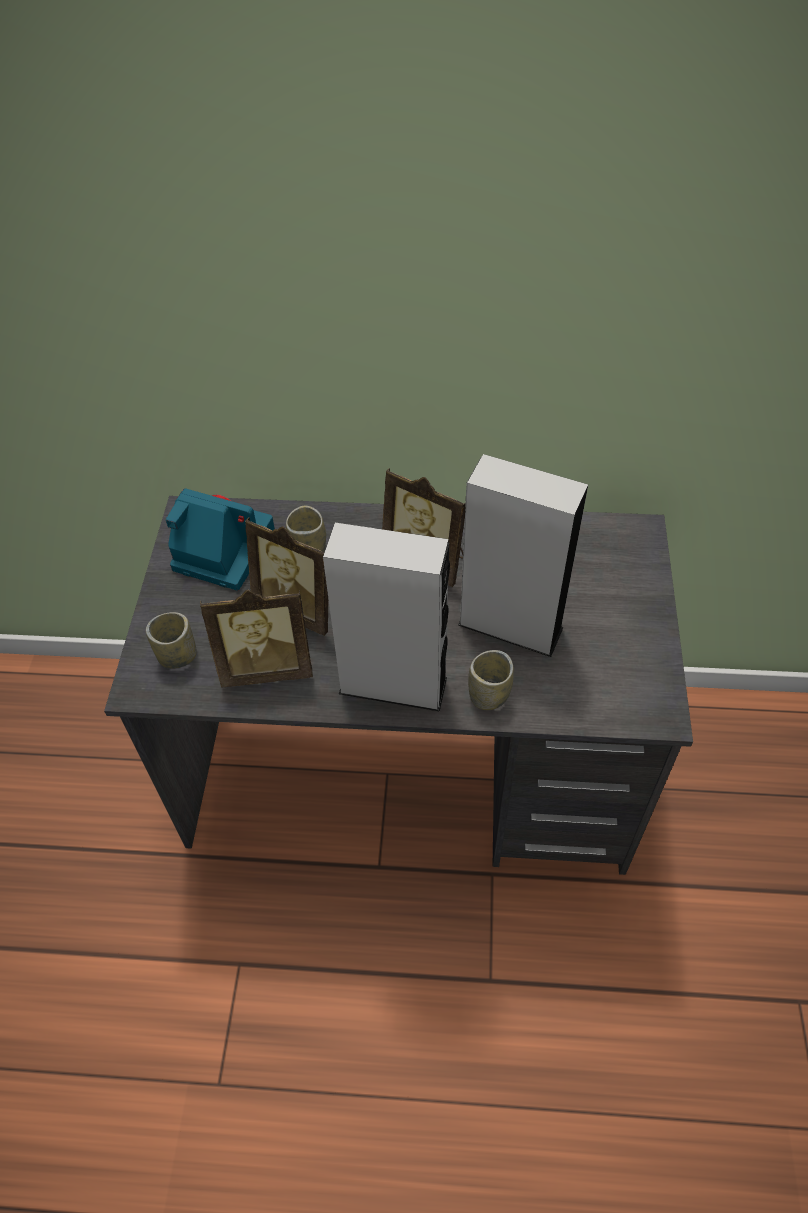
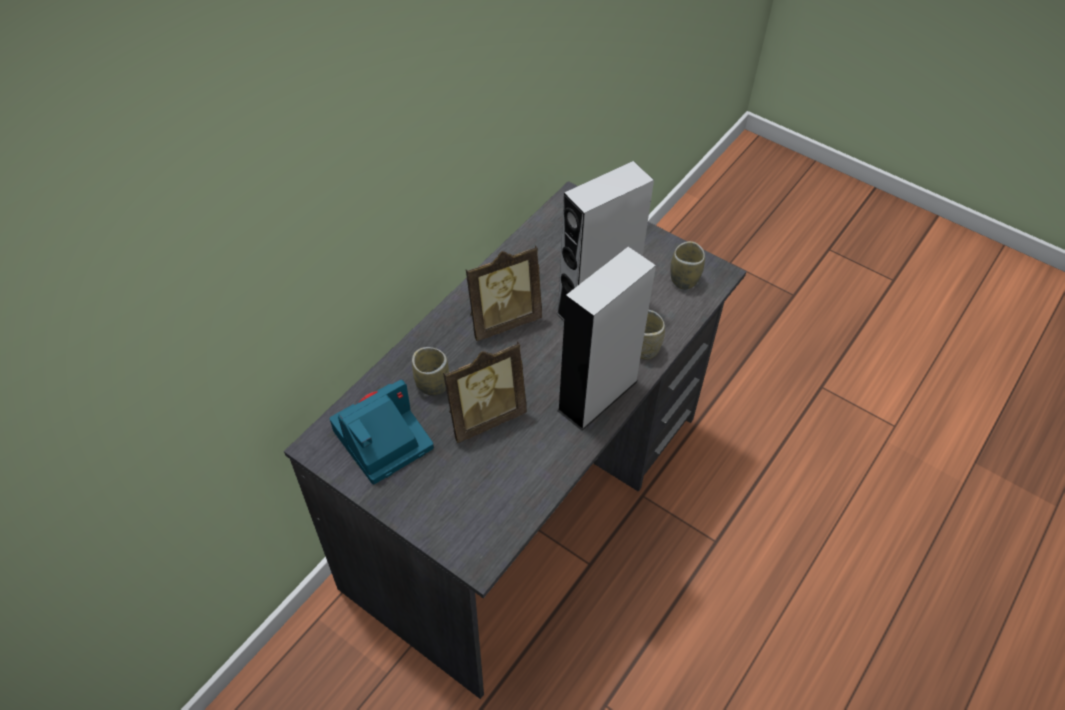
camera: 60 degrees left, 0 degrees up
cup [146,612,197,669] -> cup moved to [671,241,705,290]
picture frame [200,590,313,687] -> none

